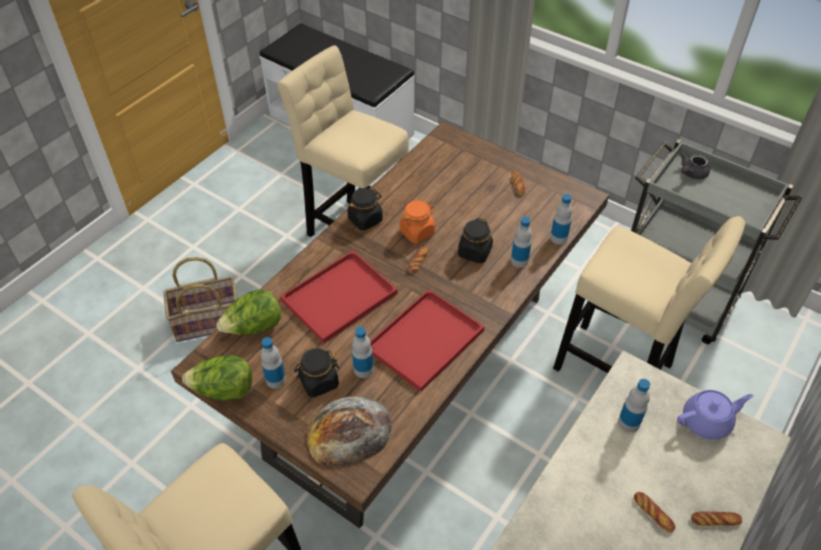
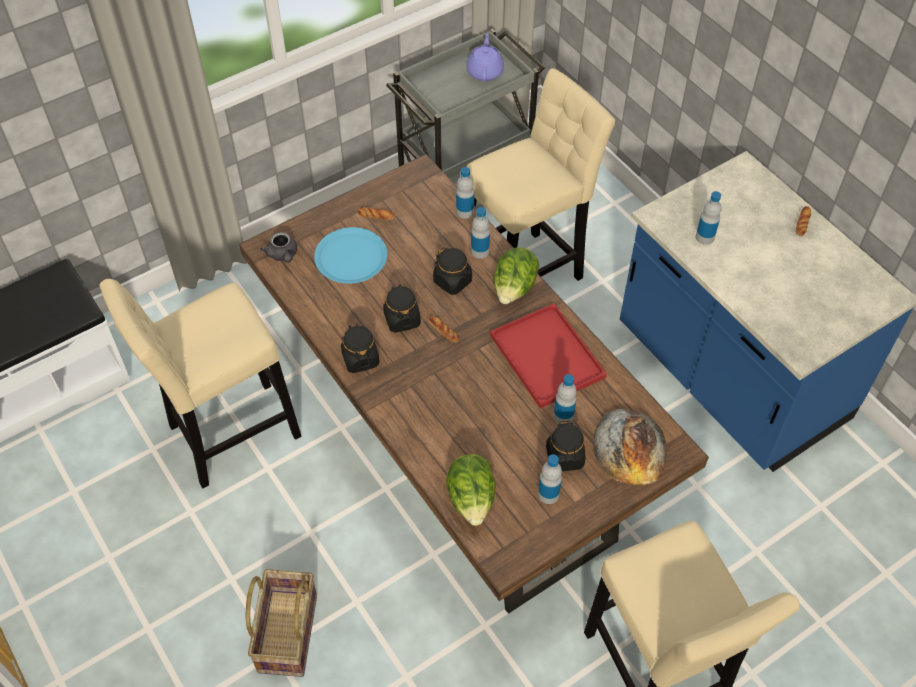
camera: 70 degrees left, 5 degrees up
lettuce [182,355,252,400] -> lettuce moved to [493,247,539,304]
red tray [280,251,397,343] -> none
orange jar [399,200,435,243] -> black jar [383,284,421,333]
bread [634,492,676,533] -> none
purple teapot [677,390,754,440] -> purple teapot moved to [467,33,504,82]
grey teapot [680,152,710,180] -> grey teapot moved to [260,232,297,263]
none -> blue plate [314,227,387,284]

